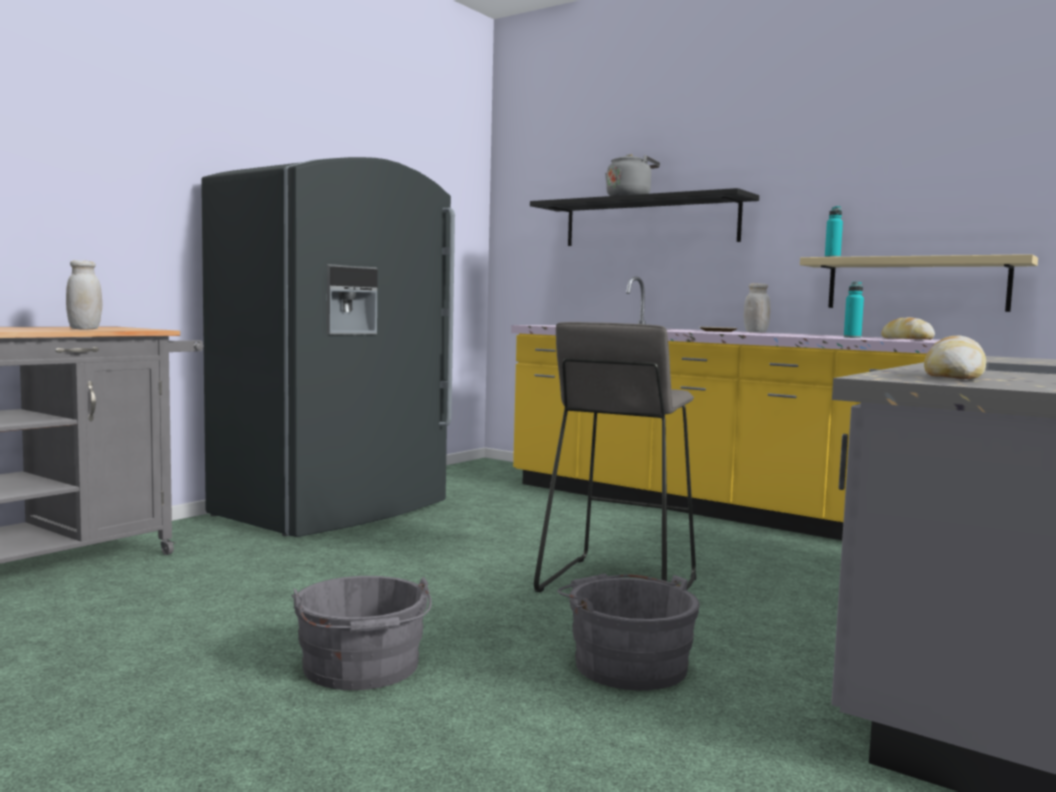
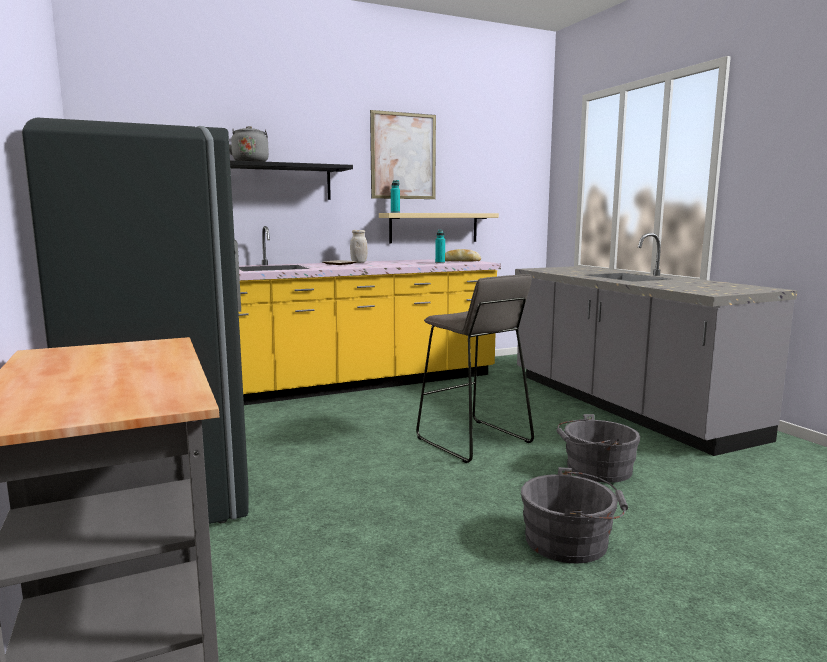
camera: 60 degrees left, 5 degrees up
white jar [66,260,102,330] -> none
bread [924,336,986,379] -> none
none -> picture [370,110,436,199]

